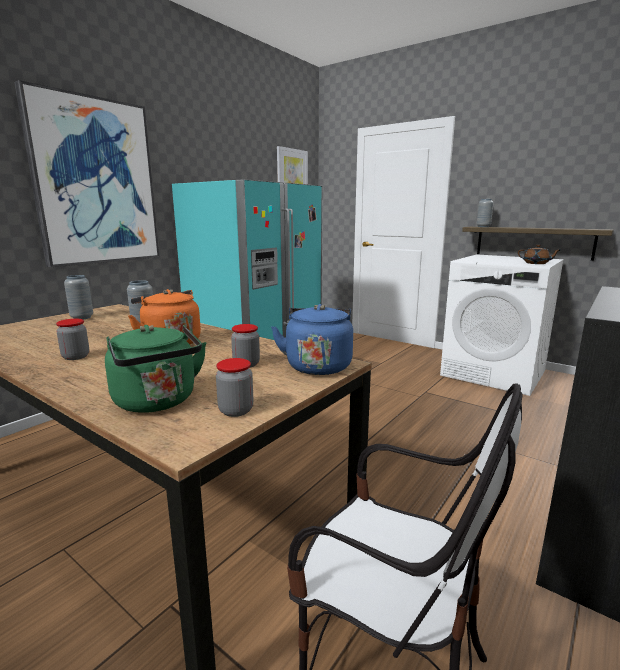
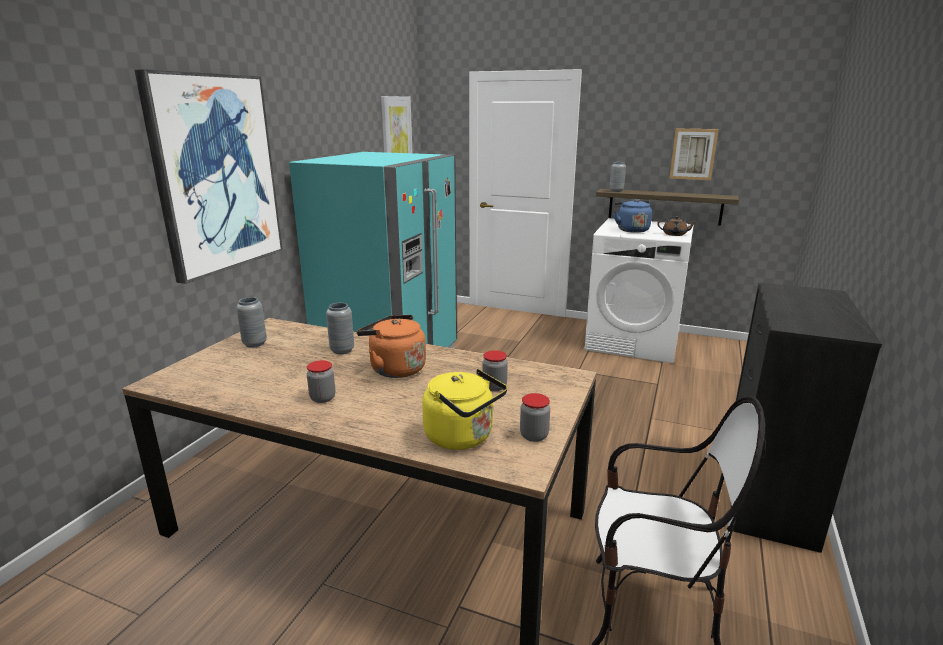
camera: 15 degrees left, 5 degrees up
green kettle [105,325,207,413] -> yellow kettle [422,369,507,450]
blue kettle [271,304,353,375] -> blue kettle moved to [614,199,652,233]
none -> picture [669,129,719,180]

